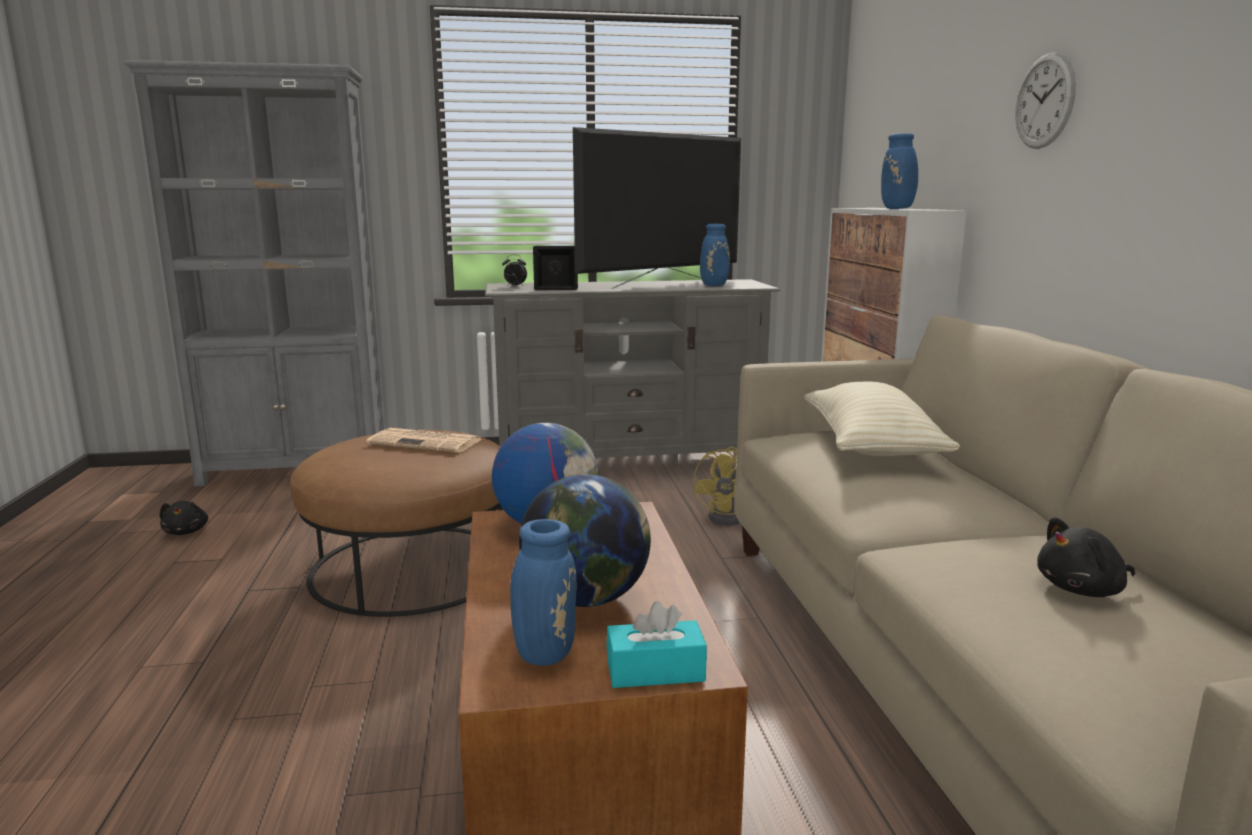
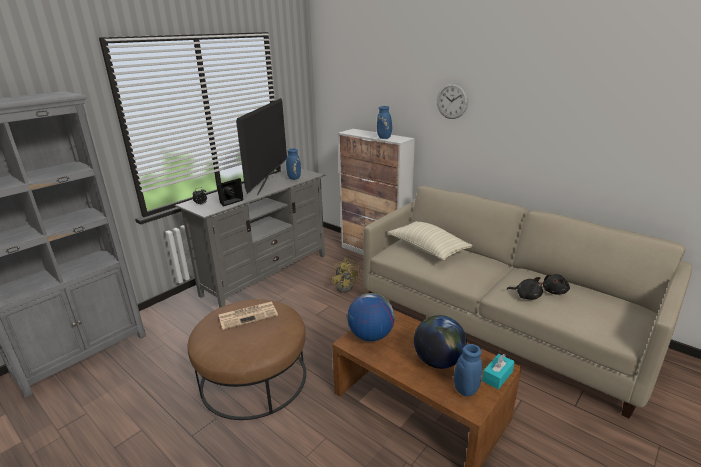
camera: 40 degrees left, 10 degrees up
black plush toy [159,501,208,535] -> black plush toy moved to [507,277,543,300]

